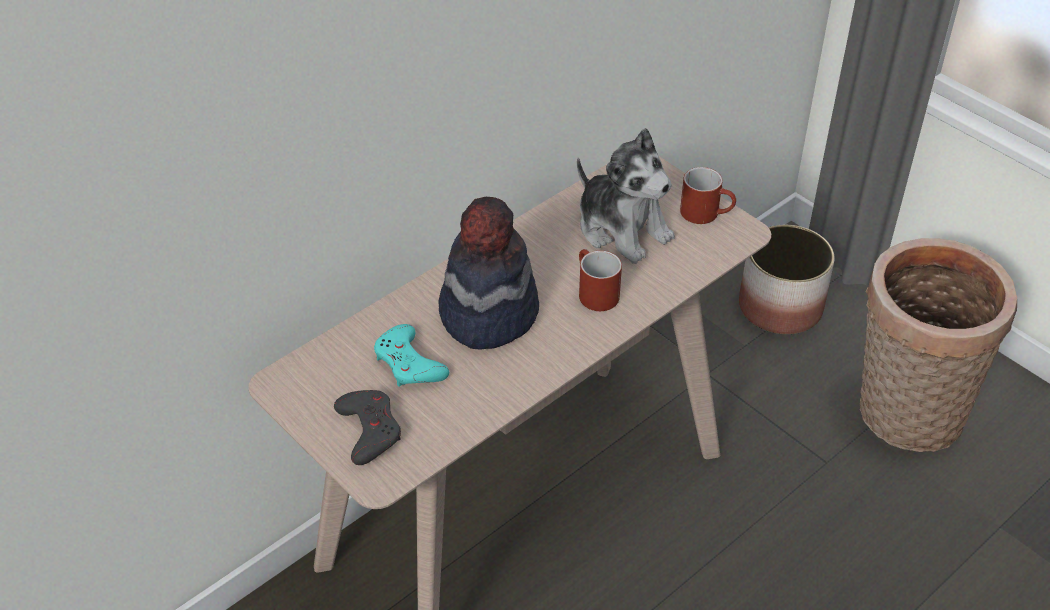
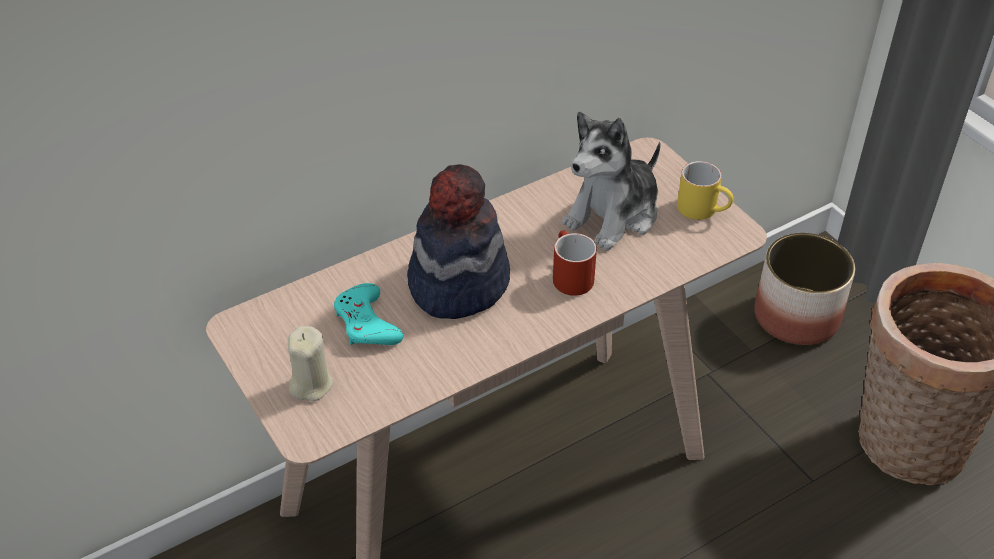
camera: 10 degrees right, 0 degrees up
grey game controller [334,390,401,465] -> beige candle [288,326,333,401]
plush toy [577,128,675,264] -> plush toy turned 75 degrees clockwise [562,112,661,250]
red mug [680,167,736,224] -> yellow mug [677,161,734,220]

